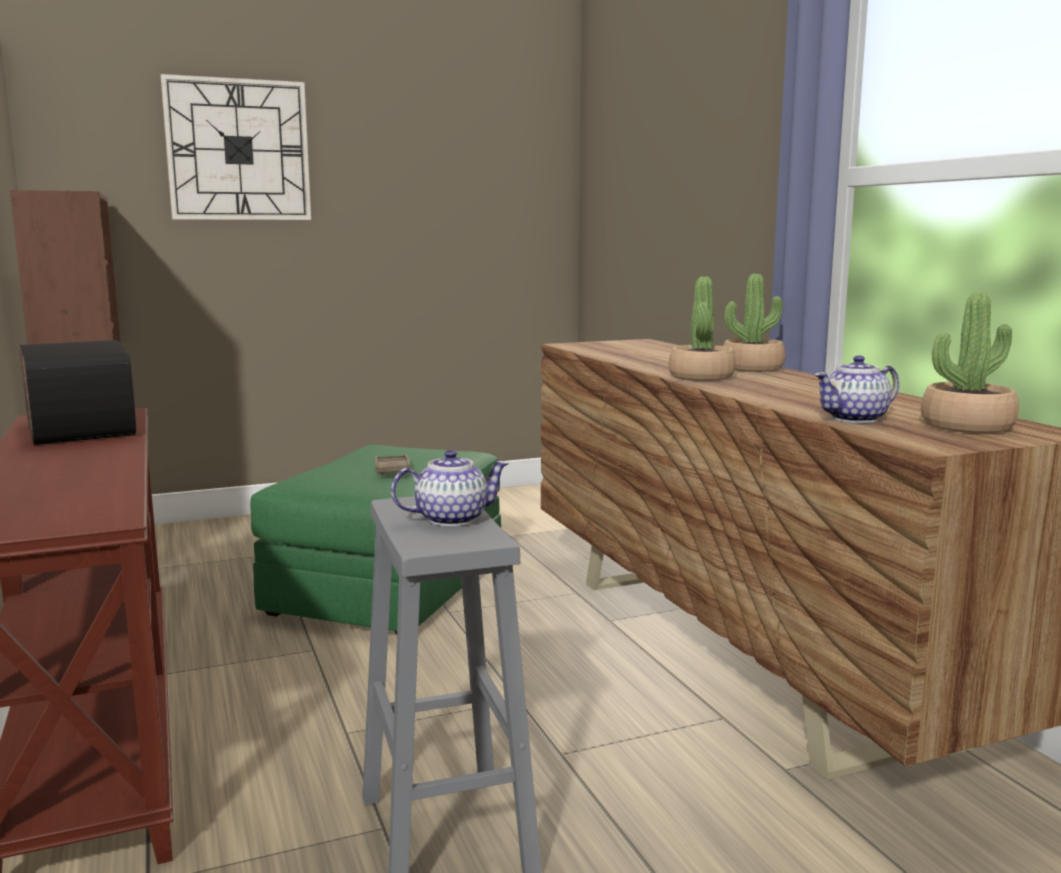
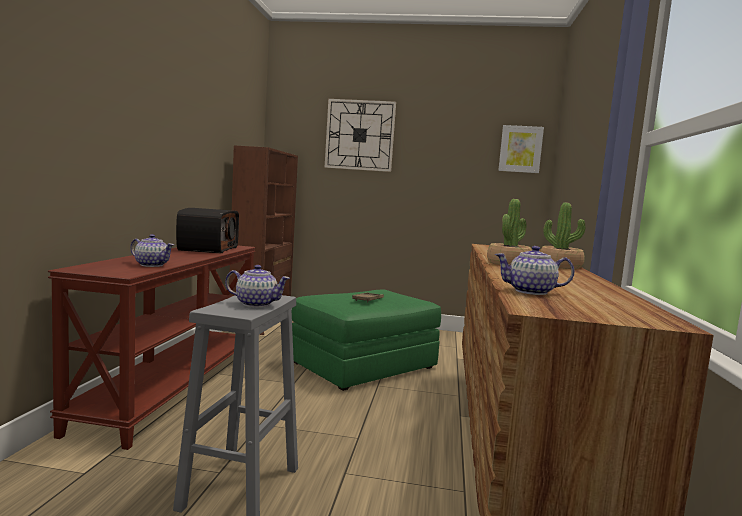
camera: 30 degrees right, 5 degrees down
potted plant [921,293,1019,433] -> none
none -> teapot [130,234,174,267]
none -> picture [498,125,544,173]

